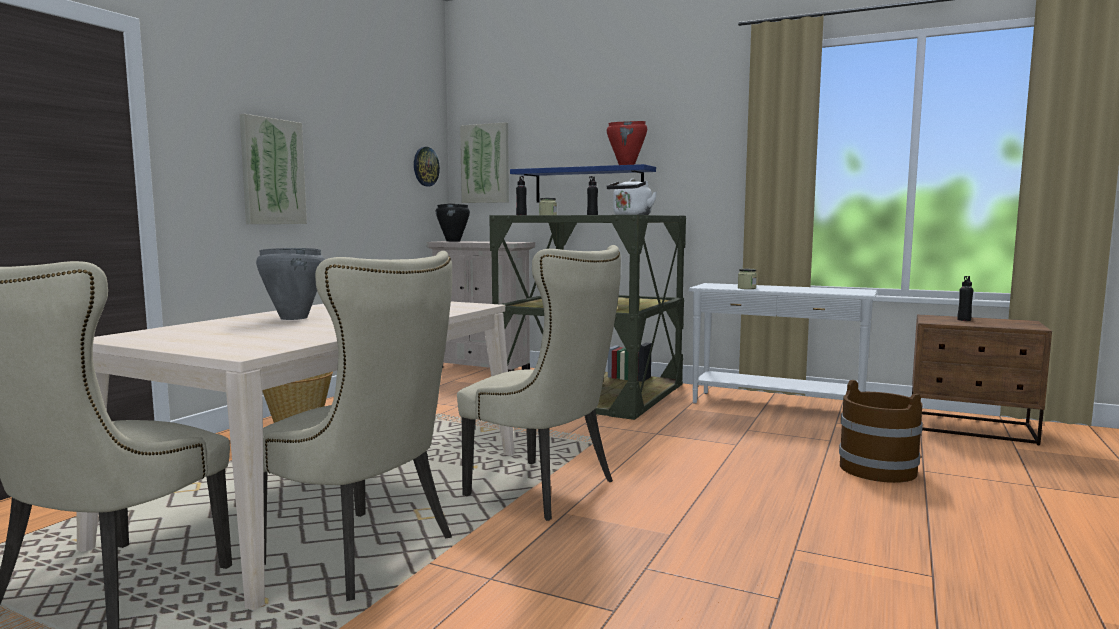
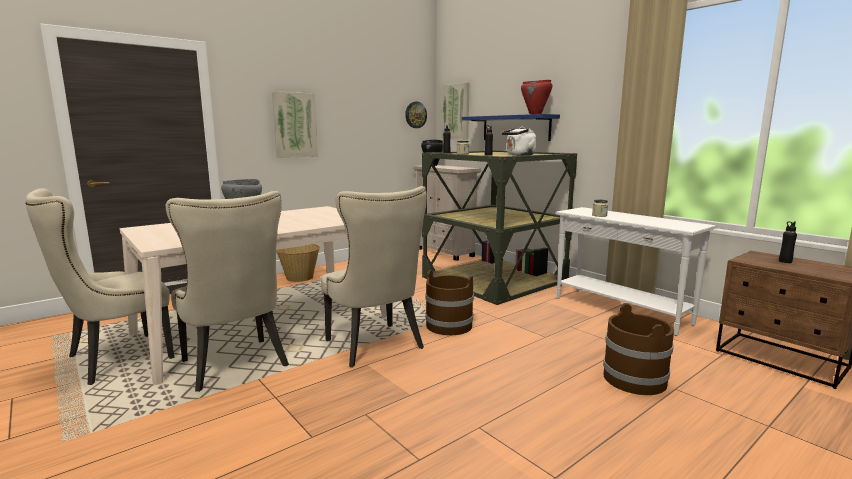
camera: 25 degrees right, 5 degrees up
none -> brown bucket [426,270,474,335]

